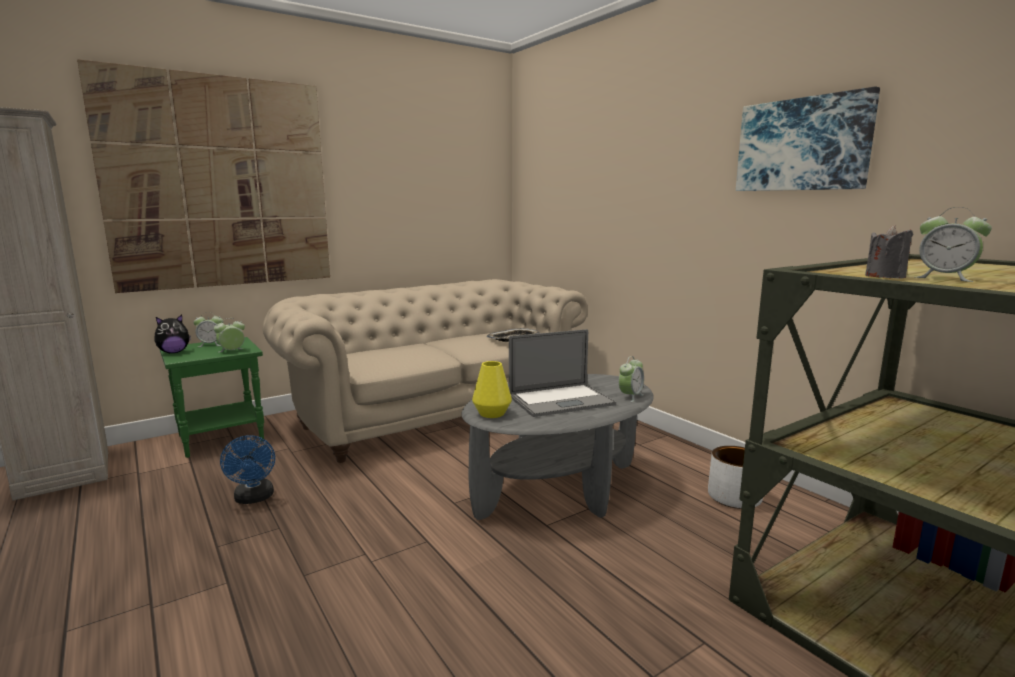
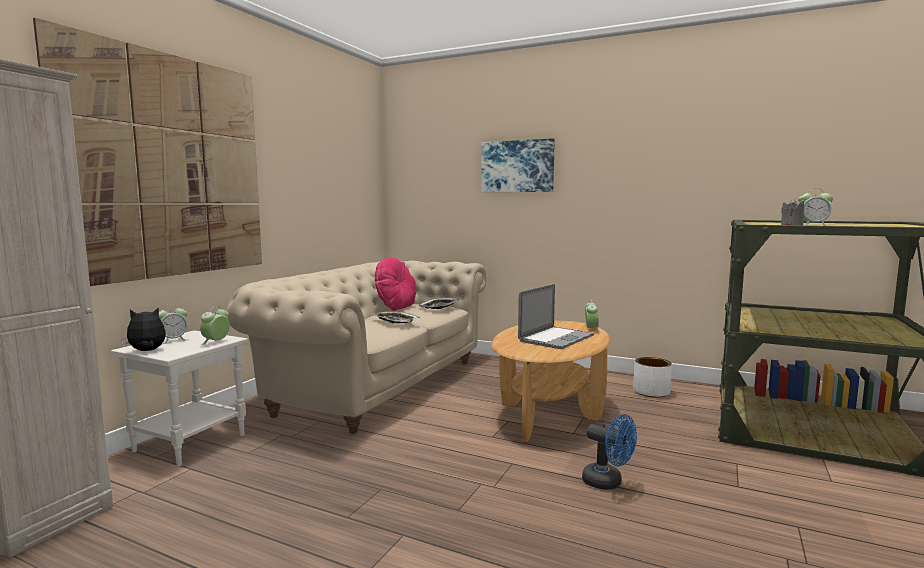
camera: 30 degrees left, 5 degrees down
plush toy [154,315,191,353] -> plush toy turned 135 degrees counterclockwise [121,308,166,351]
green side table [160,337,264,458] -> white side table [111,331,248,467]
blue fan [220,435,275,504] -> blue fan moved to [582,414,637,490]
grey coffee table [461,374,654,520] -> brown coffee table [491,321,611,442]
yellow vase [472,361,512,418] -> none
picture [736,86,880,191] -> picture moved to [481,138,555,192]
none -> tray [372,311,420,323]
none -> pink pillow [375,258,416,311]

